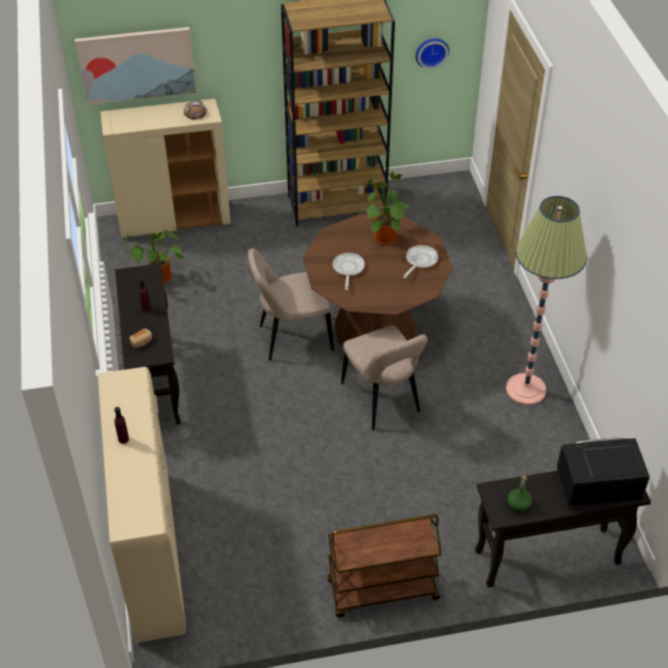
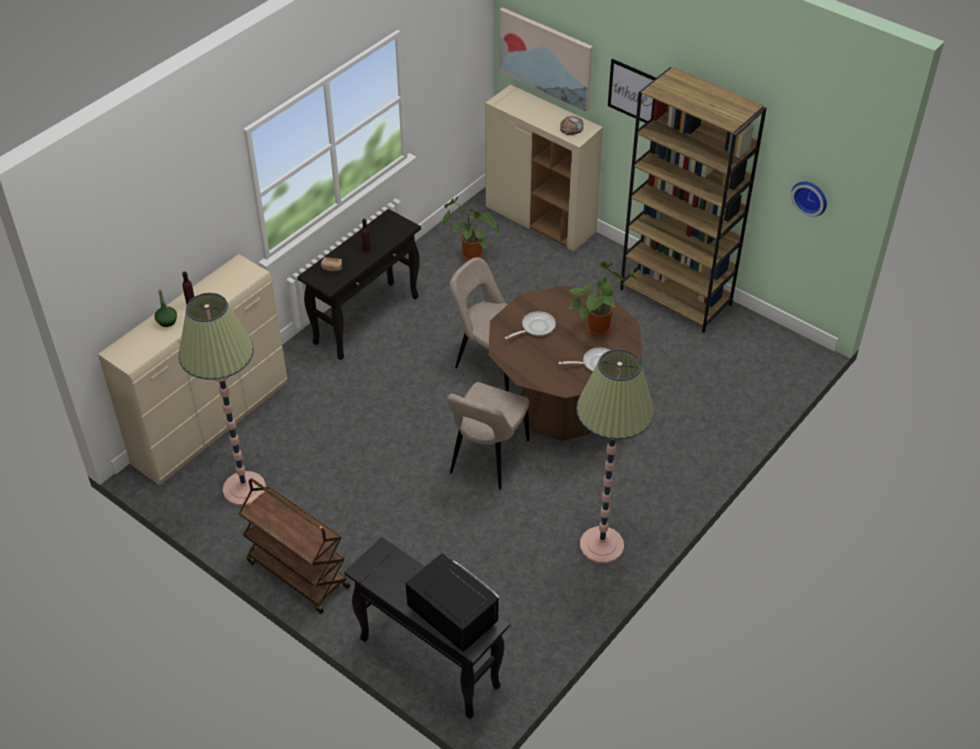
camera: 50 degrees right, 0 degrees up
green bottle [507,475,532,512] -> green bottle moved to [155,289,177,327]
none -> floor lamp [178,293,266,506]
none -> picture [608,59,656,123]

